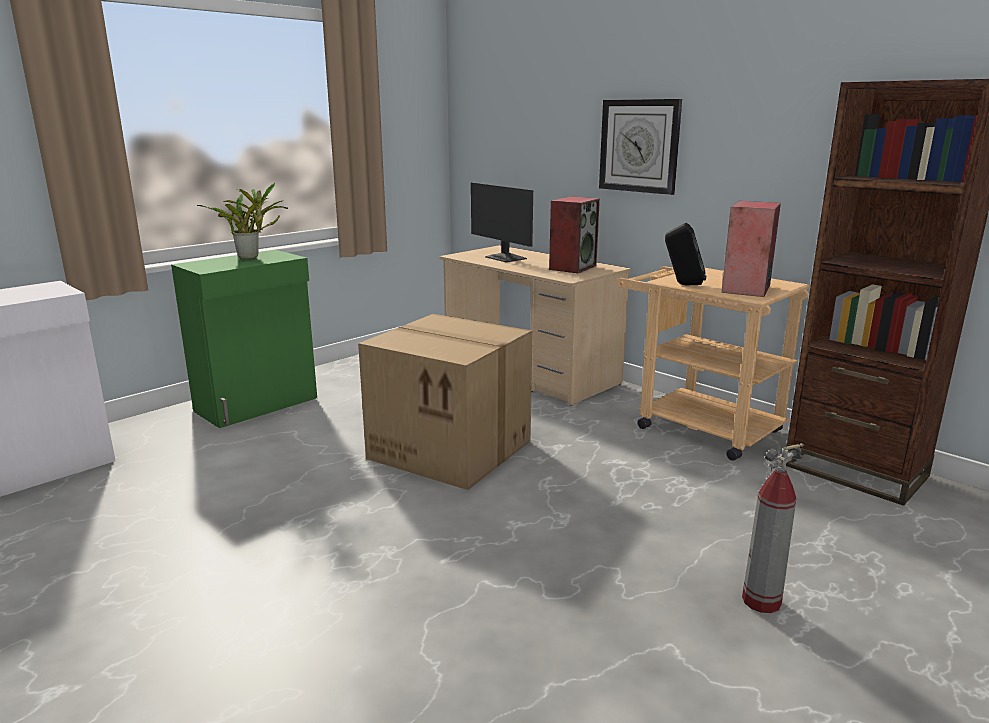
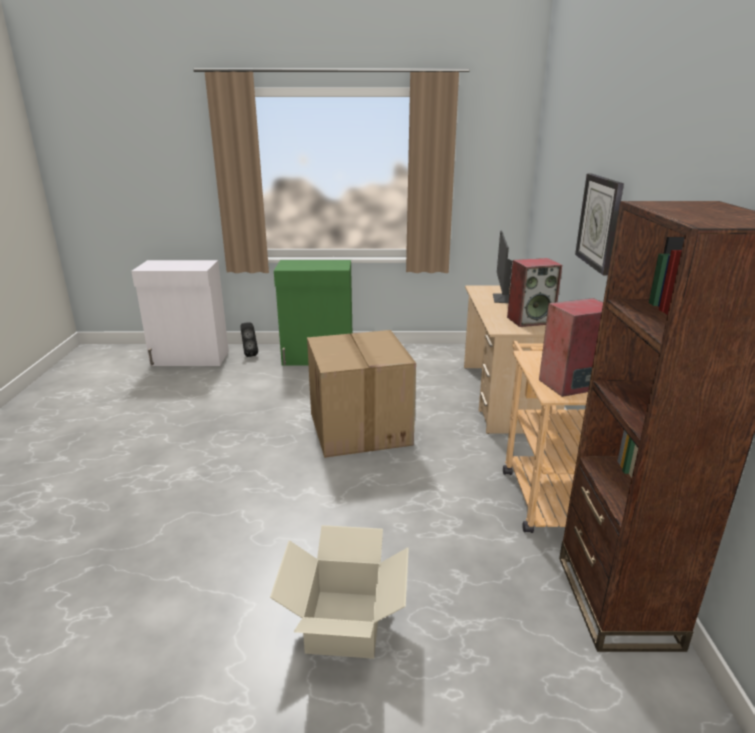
camera: 45 degrees right, 5 degrees up
potted plant [197,183,288,259] -> none
black speaker [665,223,706,286] -> black speaker moved to [240,322,258,357]
fire extinguisher [742,443,804,613] -> cardboard box [270,525,409,659]

